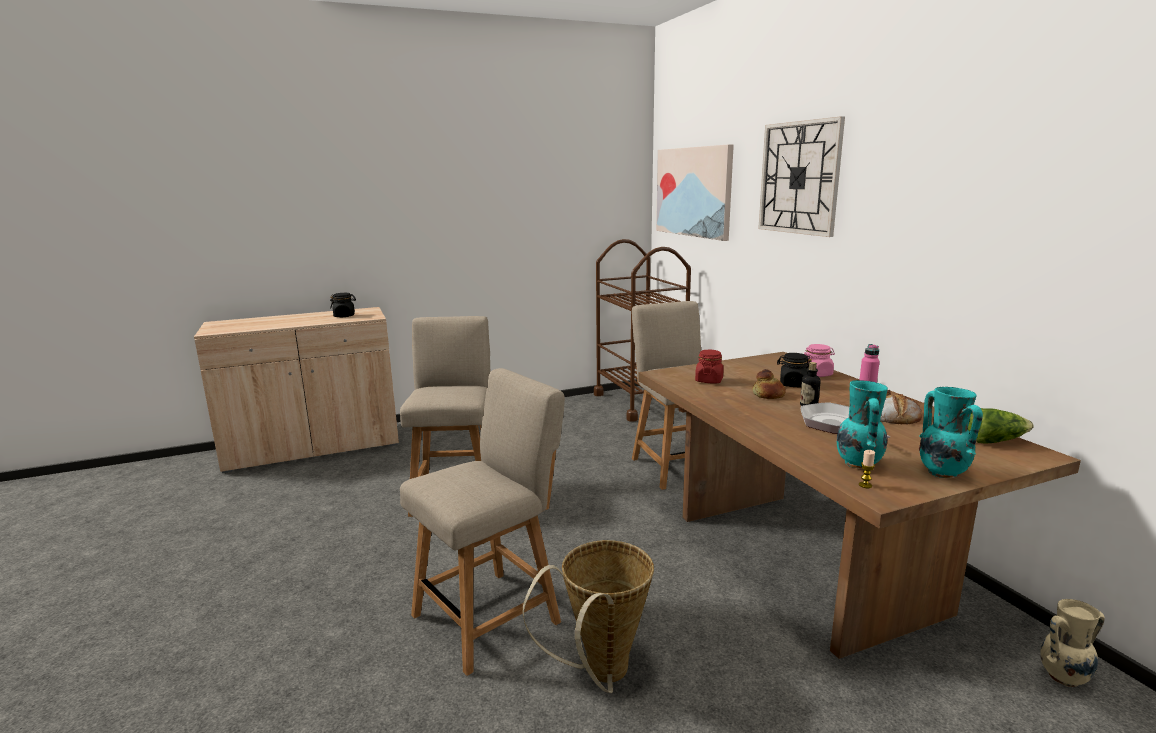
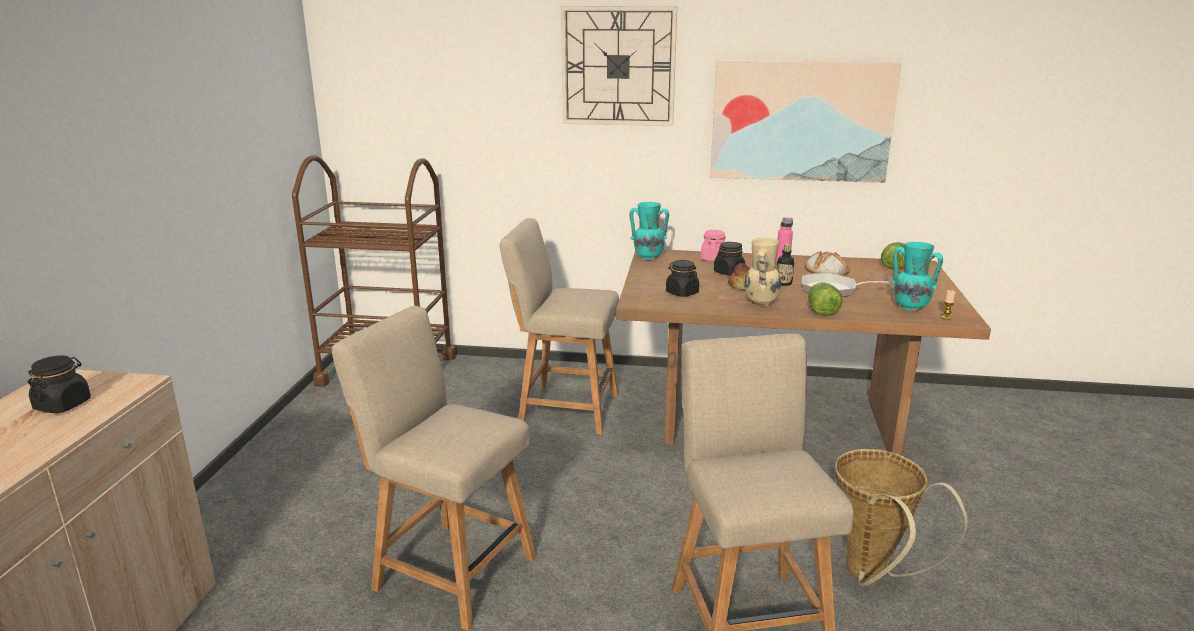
camera: 60 degrees left, 5 degrees up
picture [656,144,734,241] -> picture moved to [710,60,901,183]
red jar [695,350,724,383] -> black jar [666,260,699,297]
turquoise vase [919,387,983,478] -> turquoise vase moved to [630,202,669,260]
beige vase [1040,599,1105,687] -> beige vase moved to [744,238,781,306]
none -> lettuce [808,282,842,316]

